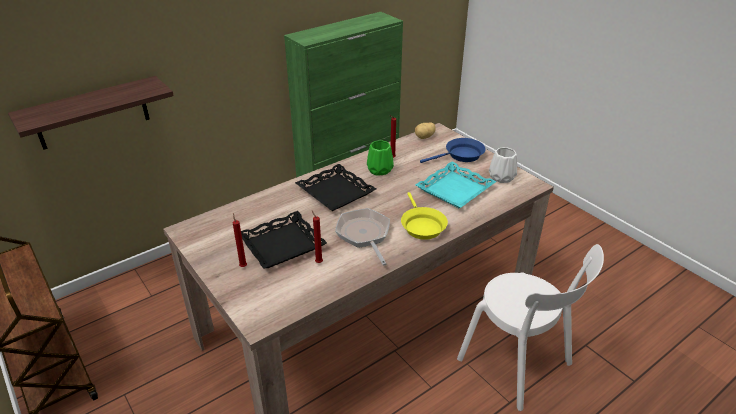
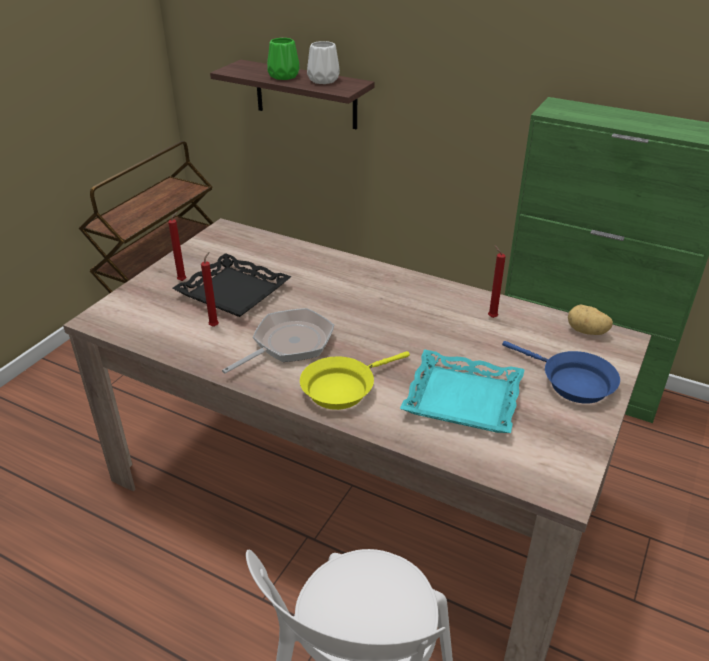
camera: 65 degrees right, 0 degrees up
black tray [295,164,376,211] -> none
green vase [367,140,394,176] -> green vase moved to [267,38,299,80]
white vase [489,147,517,183] -> white vase moved to [307,41,340,84]

